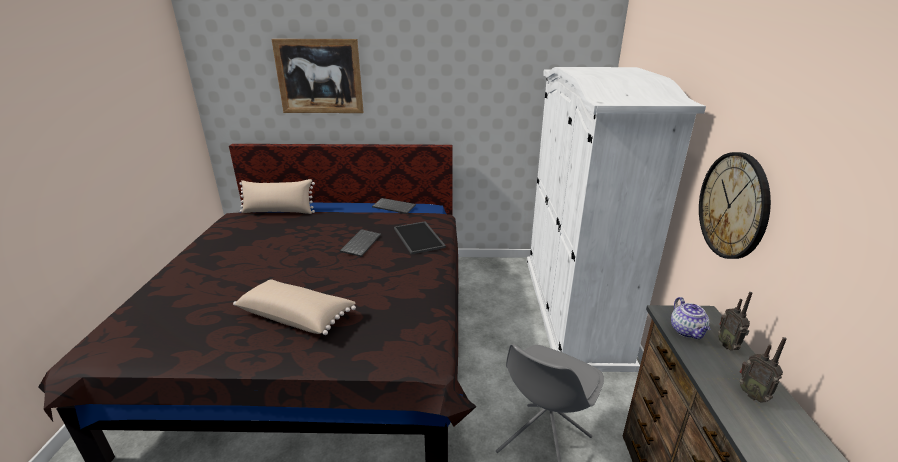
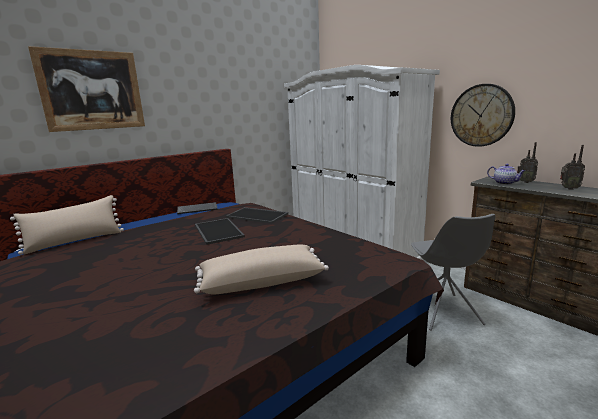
camera: 40 degrees left, 10 degrees down
keyboard [340,229,381,257] -> tray [195,218,245,245]

